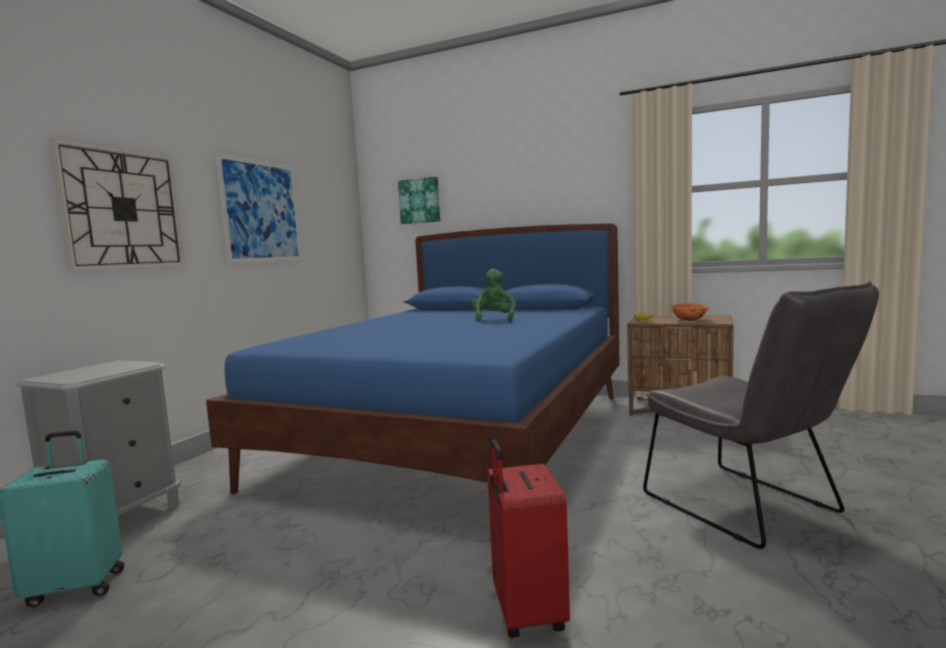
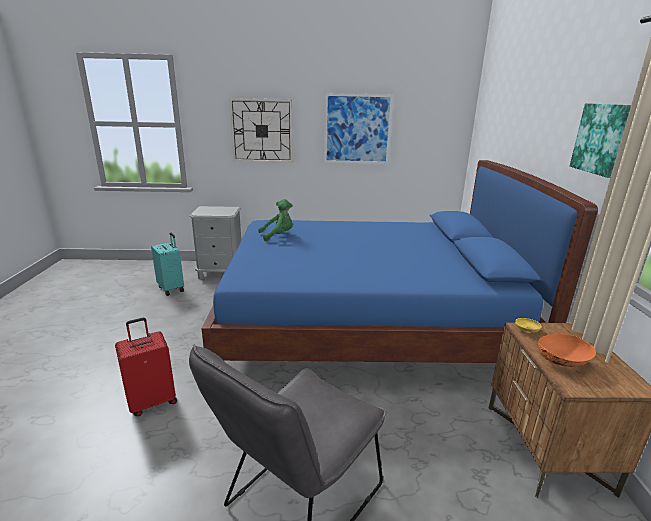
camera: 65 degrees right, 15 degrees up
picture [398,177,440,224] -> picture moved to [570,103,631,178]
green plush toy [471,269,516,322] -> green plush toy moved to [258,199,293,241]

